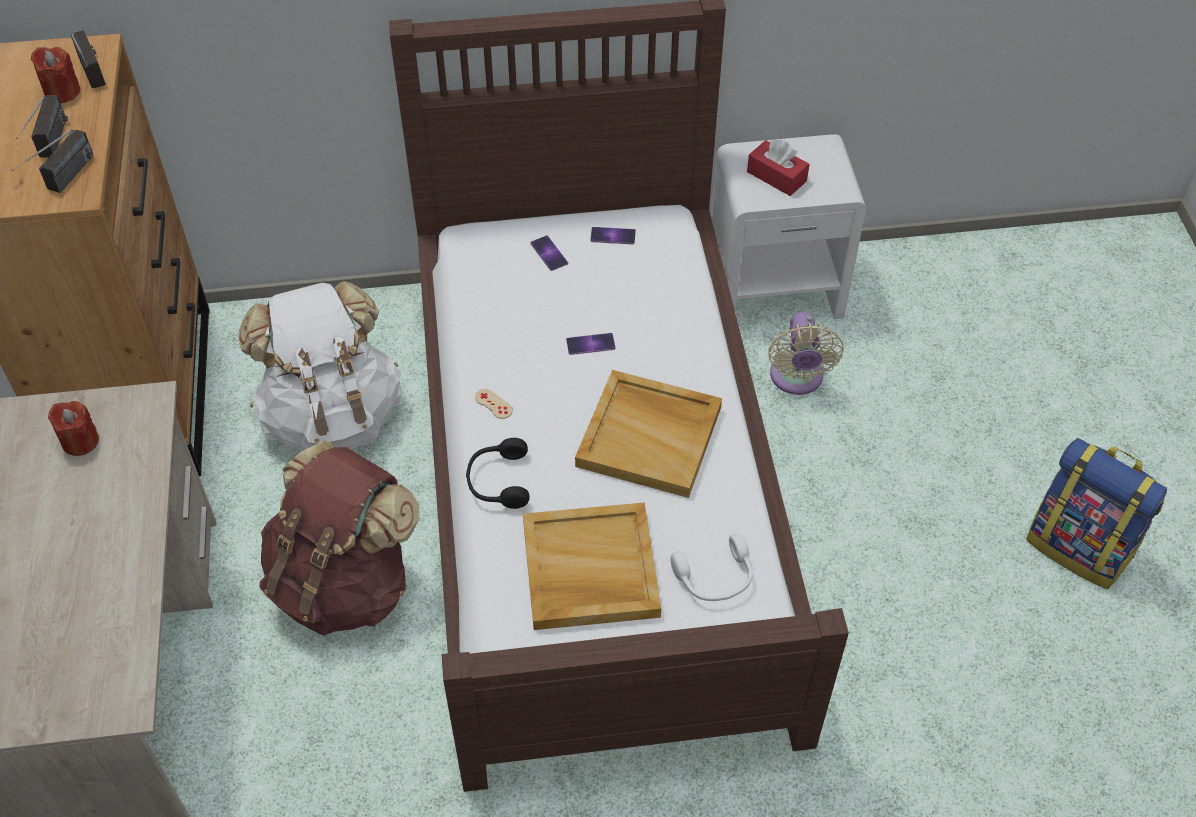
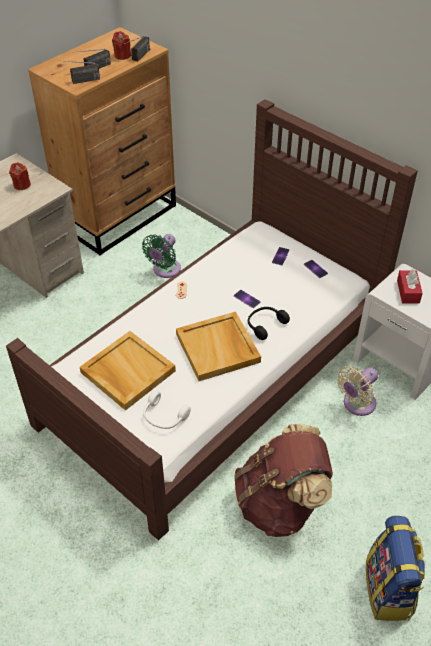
camera: 50 degrees right, 5 degrees down
white backpack [239,281,401,451] -> green fan [142,234,181,278]
brown backpack [259,440,419,636] -> brown backpack moved to [234,424,333,537]
black headphones [466,438,529,509] -> black headphones moved to [248,307,290,340]

